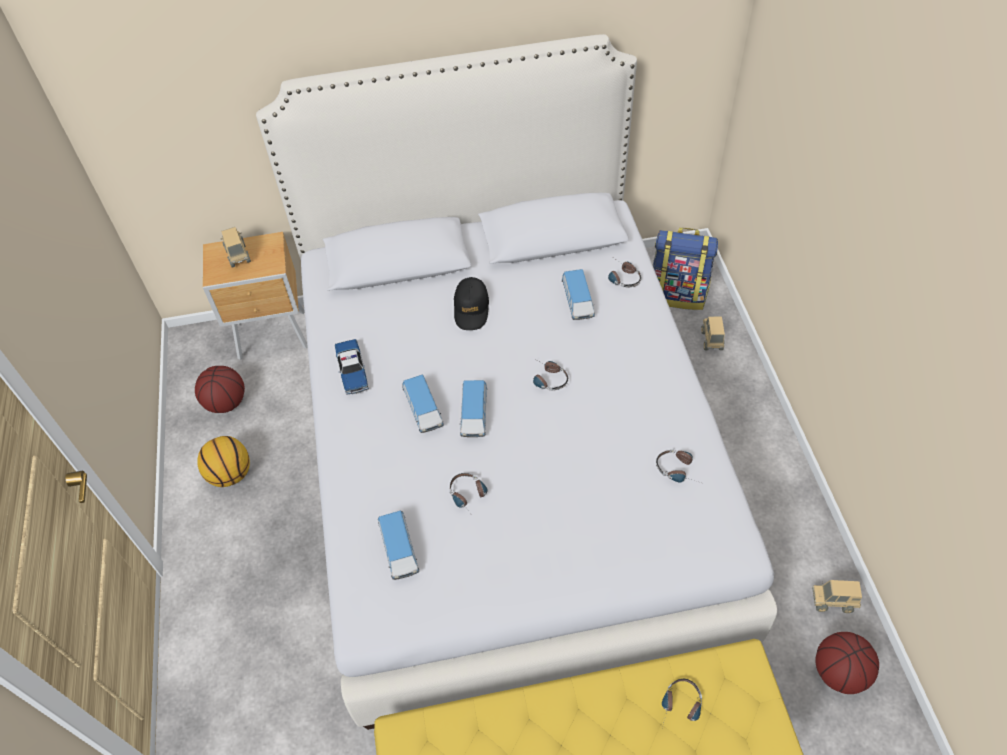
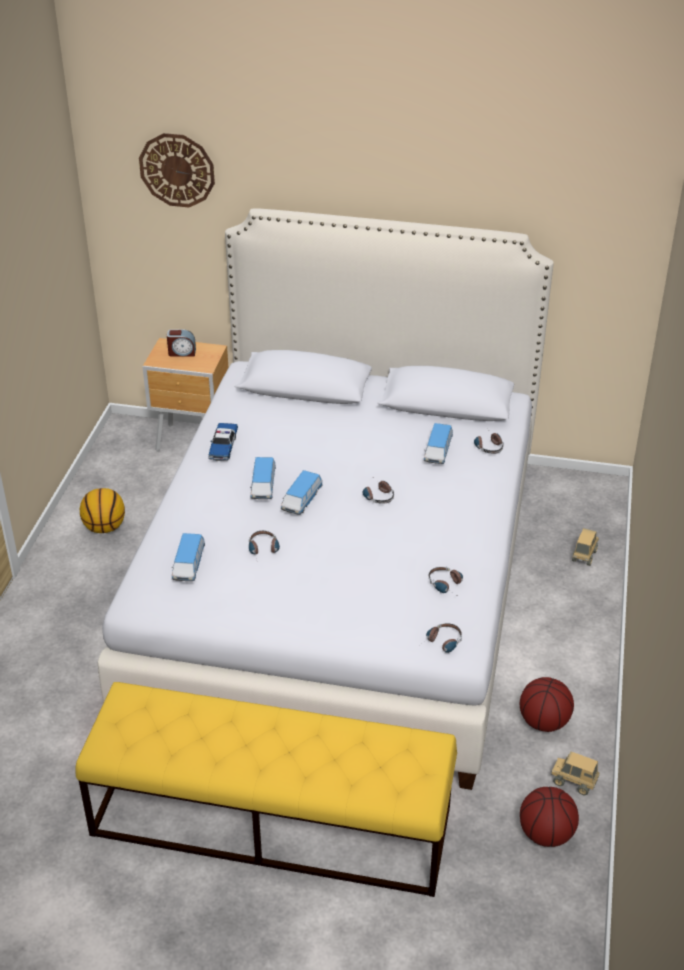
camera: 20 degrees right, 15 degrees down
basketball [195,366,245,413] -> basketball moved to [520,677,574,732]
toy truck [221,227,251,268] -> alarm clock [167,329,196,357]
black cap [454,277,489,330] -> none
backpack [653,228,718,310] -> none
headphones [662,679,702,728] -> headphones moved to [420,623,462,653]
none -> wall clock [139,133,215,207]

